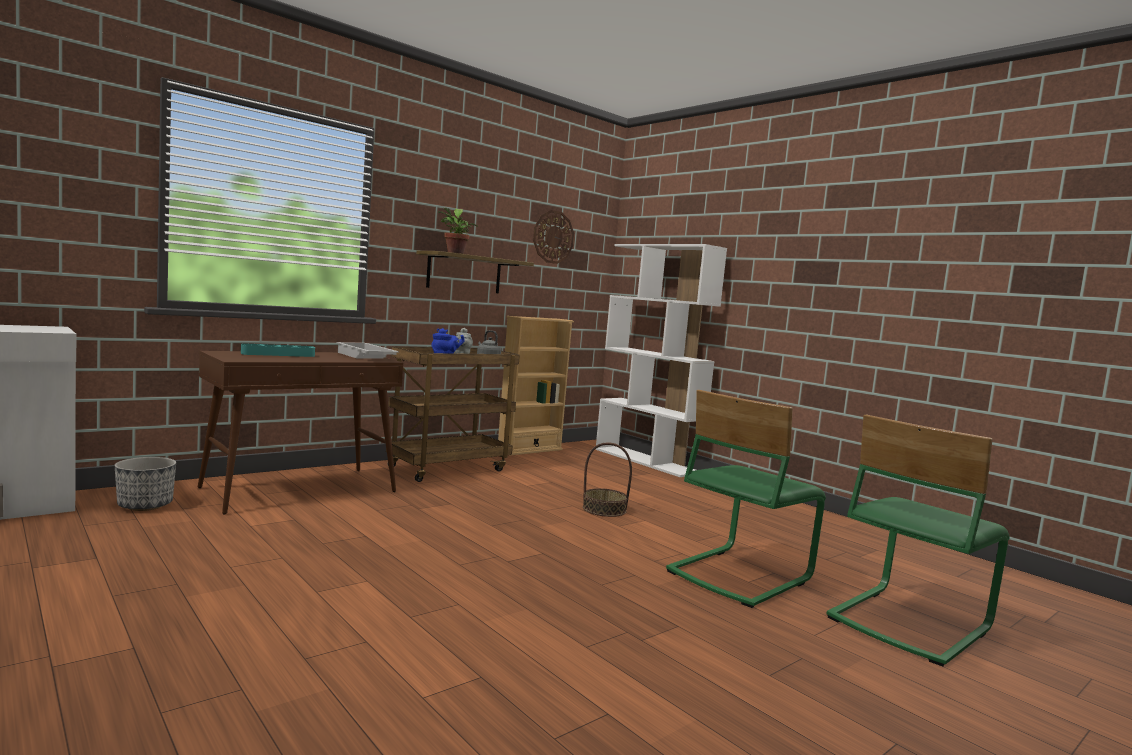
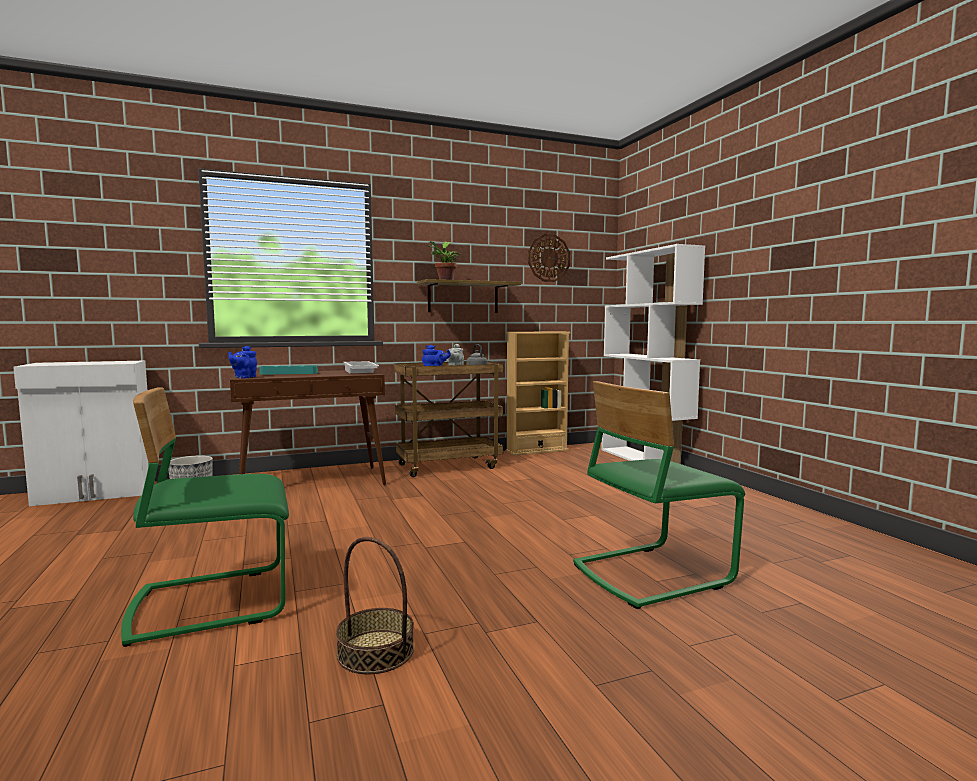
camera: 20 degrees right, 0 degrees up
basket [583,442,632,517] -> basket moved to [336,537,414,675]
green chair [826,415,1010,666] -> green chair moved to [121,388,289,647]
none -> blue teapot [228,346,257,378]

